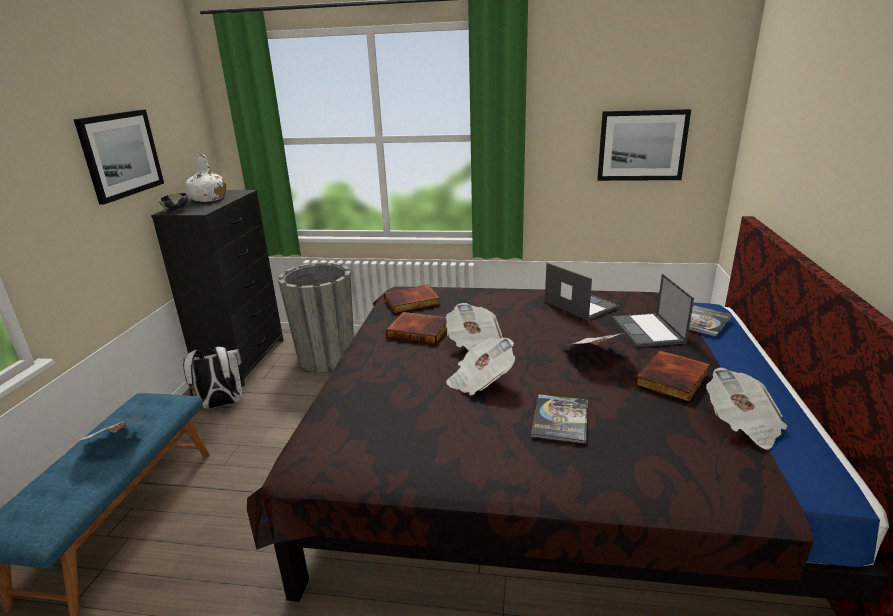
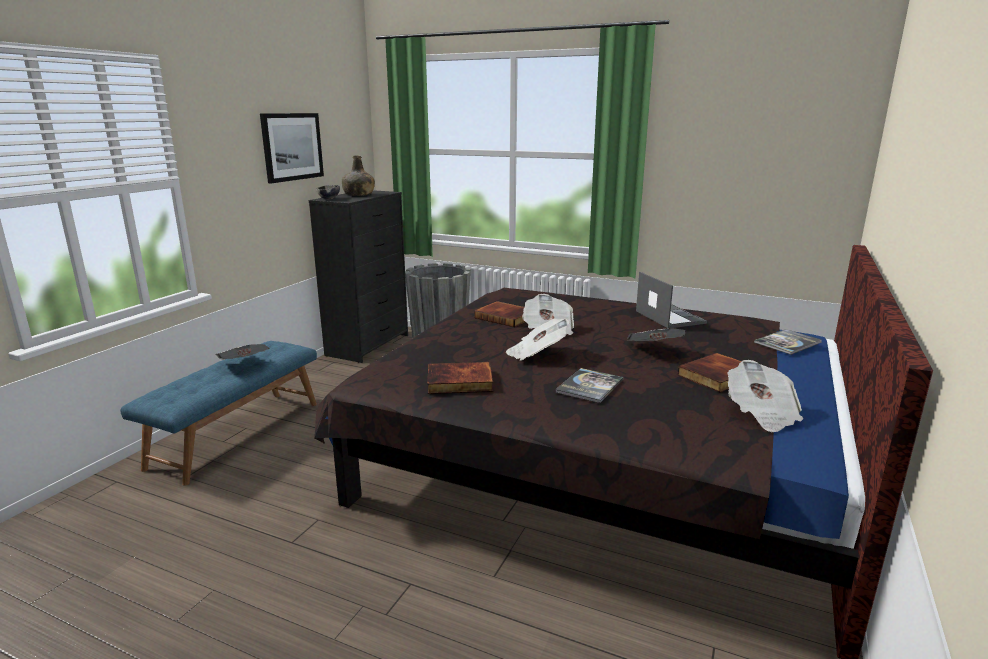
camera: 15 degrees right, 5 degrees down
white backpack [183,347,242,409] -> none
white bottle [186,155,226,202] -> green bottle [342,155,375,196]
book [384,285,440,313] -> book moved to [427,362,493,394]
picture [597,109,691,181] -> none
laptop [612,274,694,348] -> none

